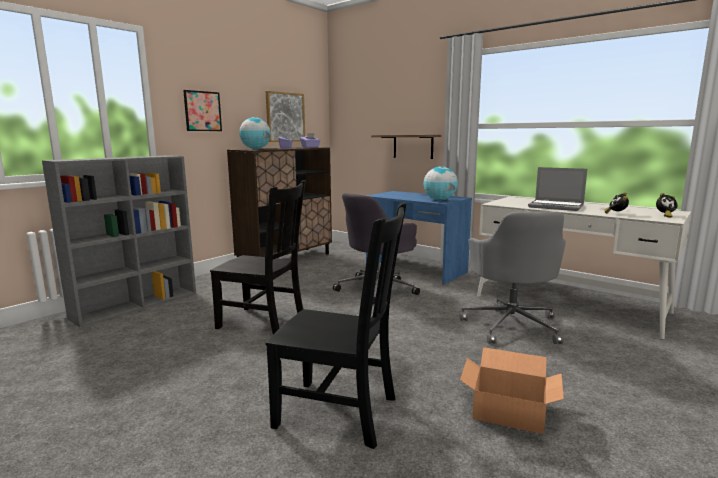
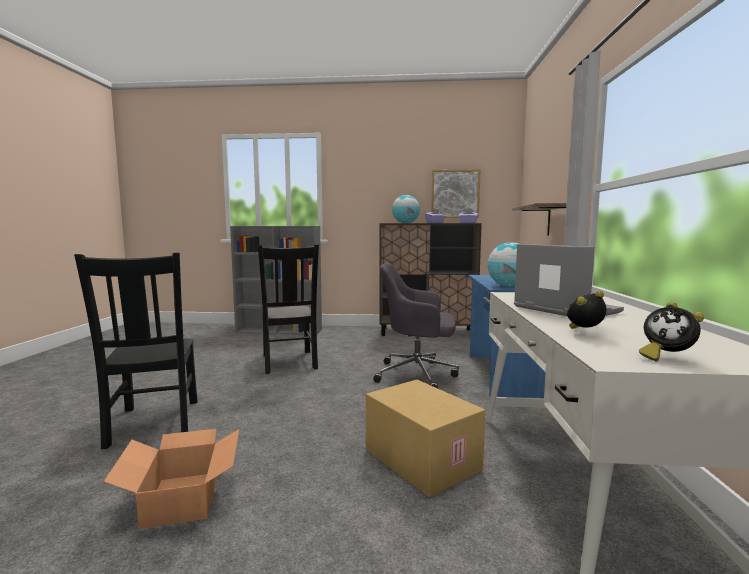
camera: 55 degrees right, 5 degrees down
picture [183,90,222,131] -> none
grey office chair [460,211,566,344] -> cardboard box [366,380,486,498]
laptop [528,167,587,211] -> laptop turned 150 degrees clockwise [514,244,624,316]

